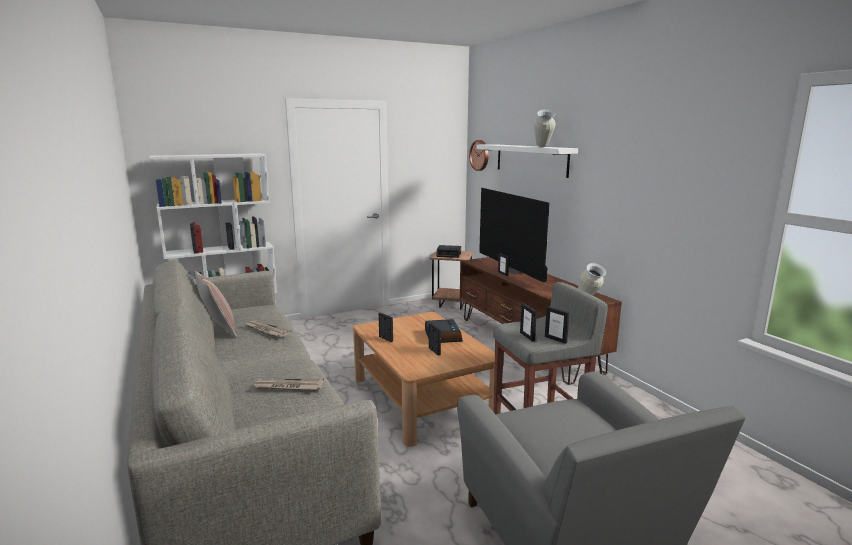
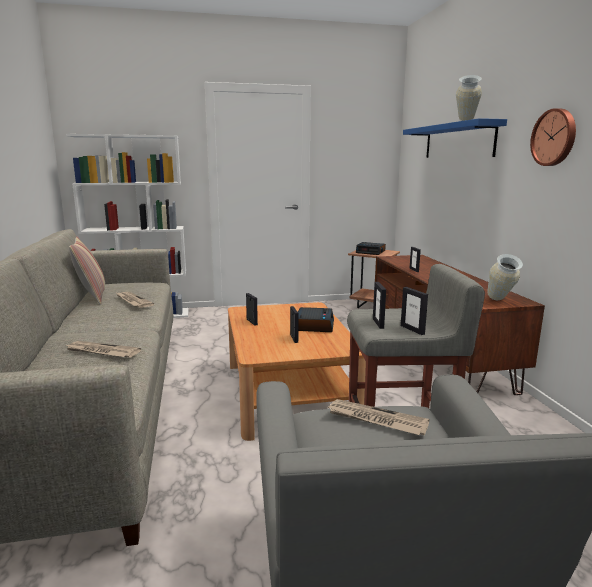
camera: 15 degrees right, 0 degrees up
wall clock [469,140,489,171] -> wall clock moved to [530,108,576,166]
white shelf [476,144,578,178] -> blue shelf [403,118,507,158]
television [479,188,549,282] -> none
none -> newspaper [327,399,429,435]

